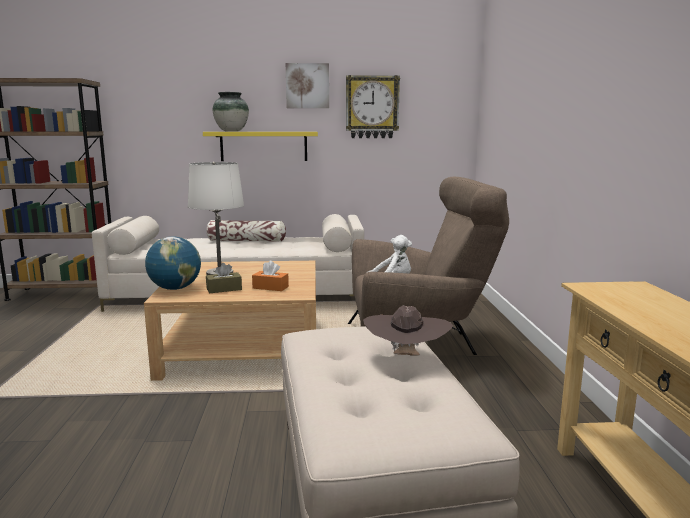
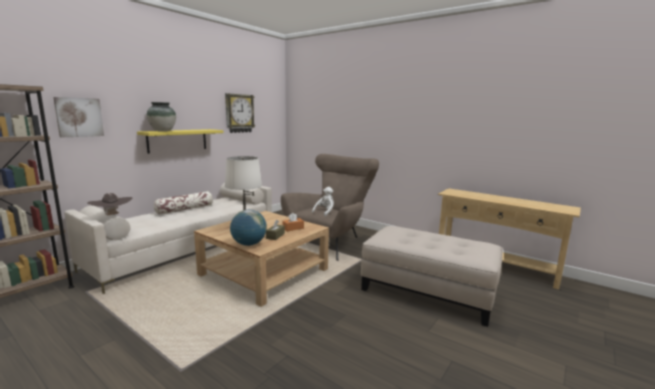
camera: 50 degrees left, 0 degrees up
picture [286,63,329,108] -> picture moved to [53,97,104,138]
brown hat [363,306,454,356] -> brown hat moved to [87,193,133,215]

